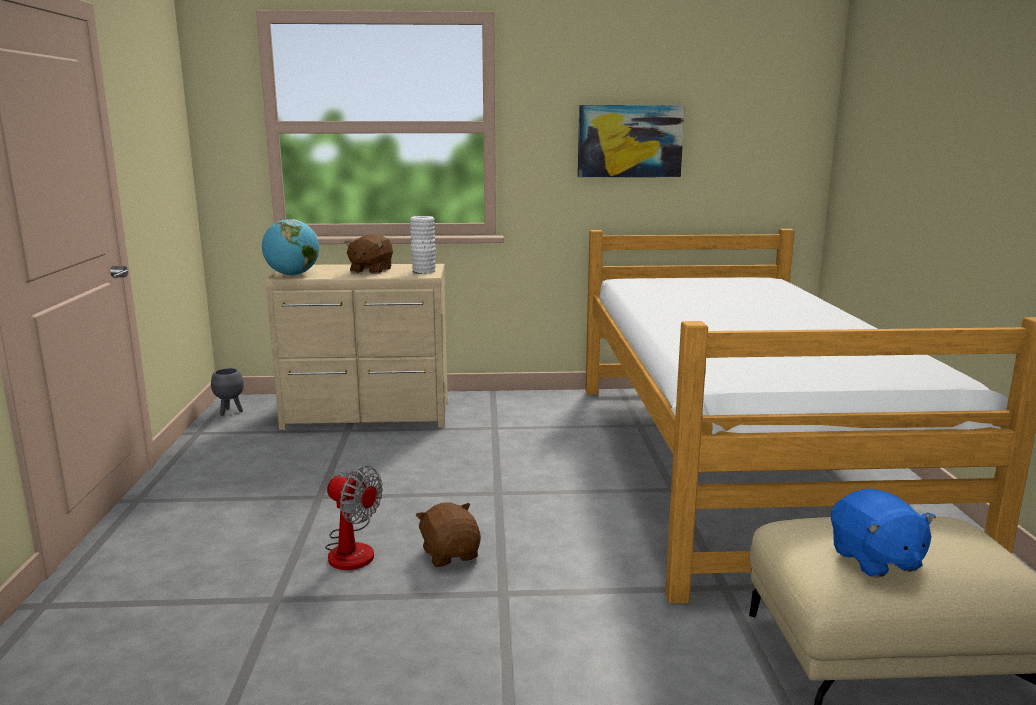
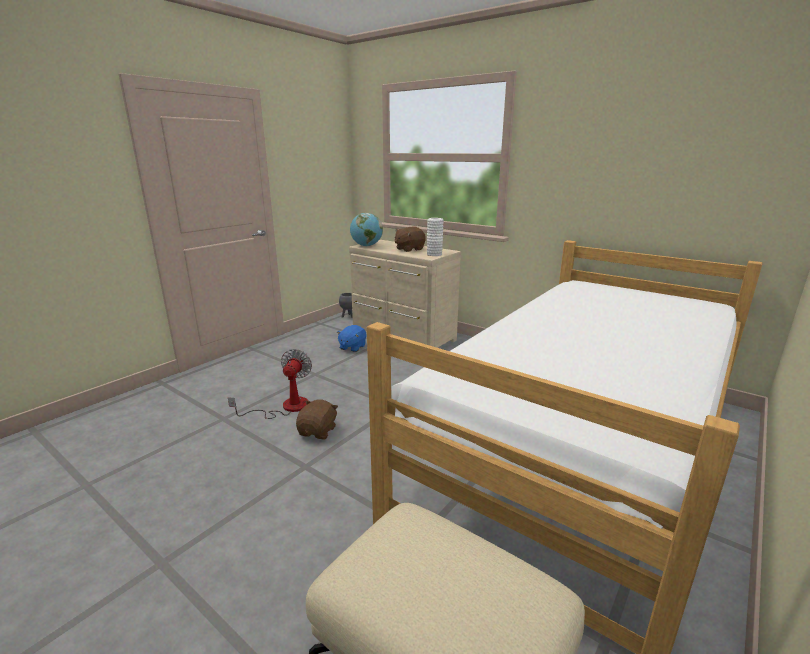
camera: 40 degrees right, 5 degrees up
fan [325,466,383,570] -> fan turned 150 degrees counterclockwise [228,349,312,419]
picture [578,105,685,177] -> none
blue plush toy [831,488,936,578] -> blue plush toy moved to [337,325,367,352]

